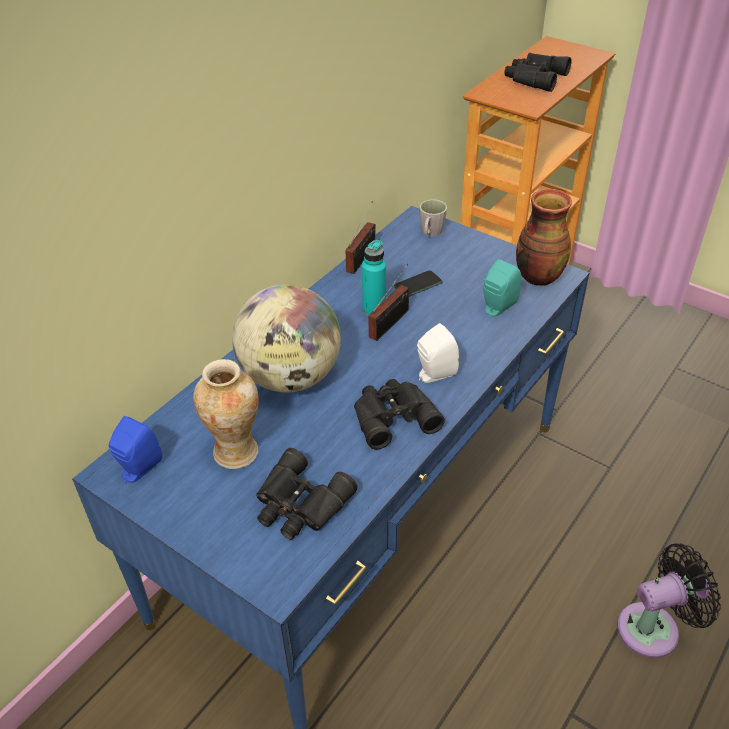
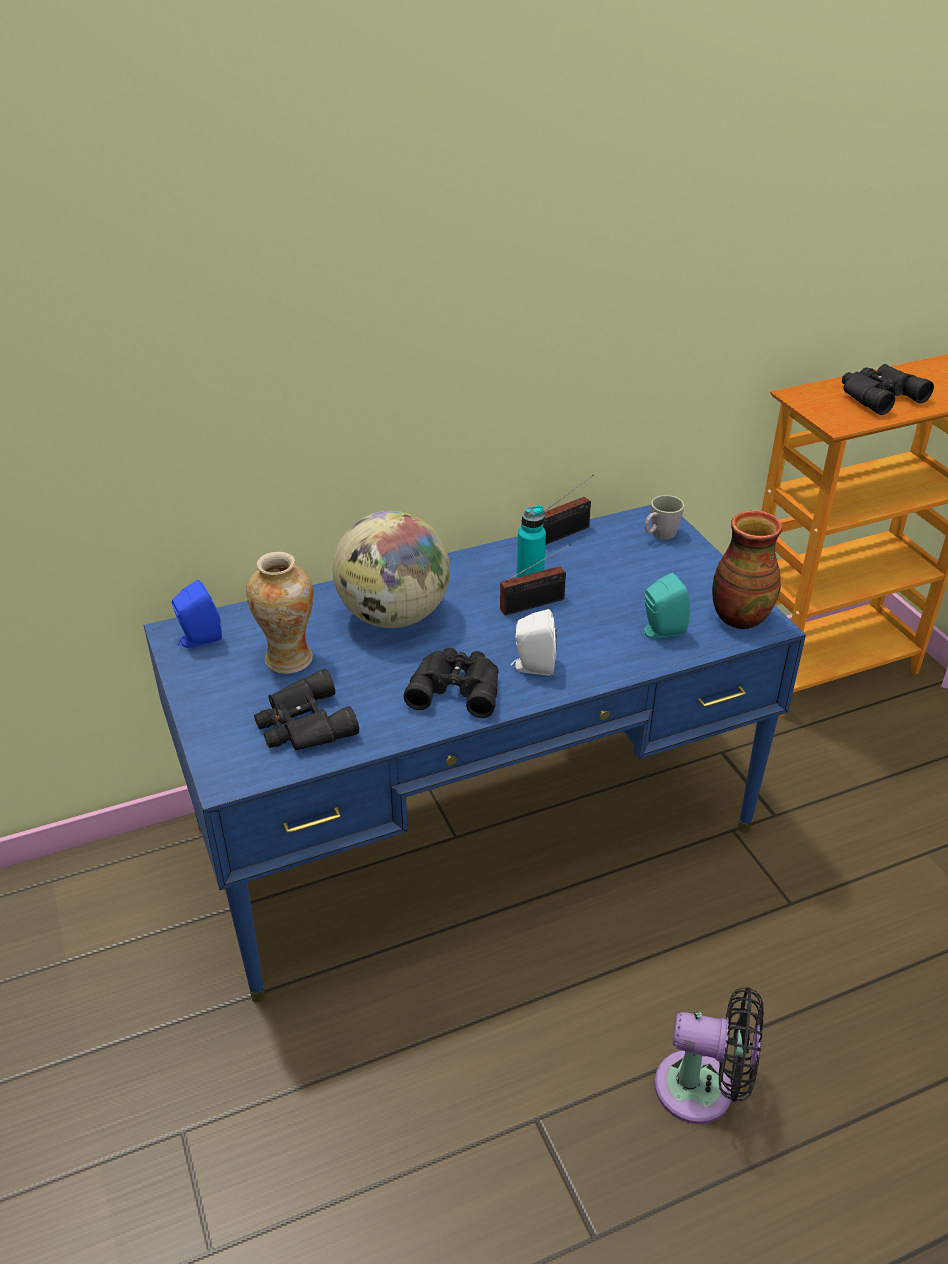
camera: 30 degrees right, 5 degrees down
phone [394,270,443,297] -> none

